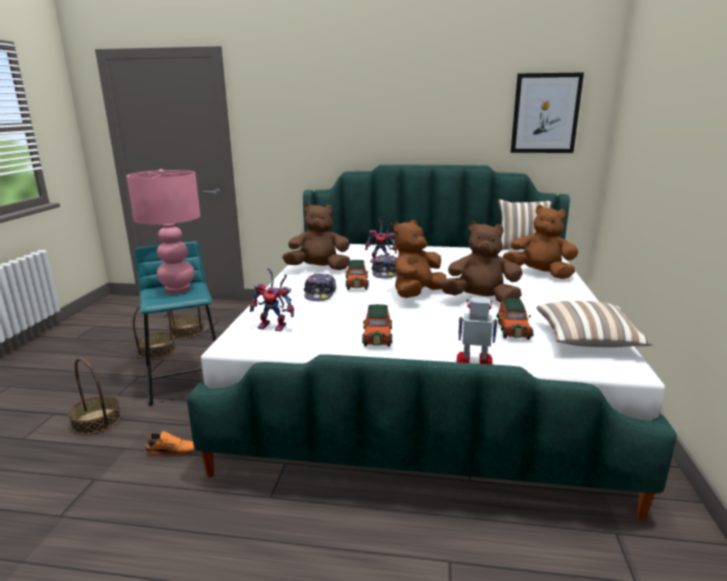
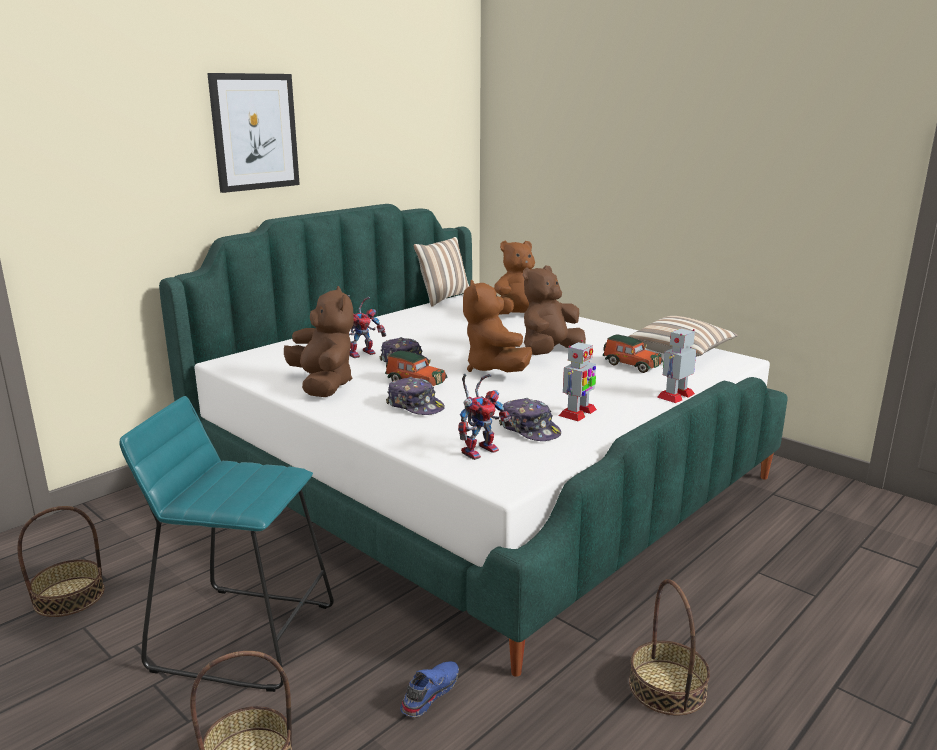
camera: 55 degrees left, 0 degrees up
pink table lamp [126,169,200,294] -> none
basket [133,305,175,359] -> basket moved to [629,579,710,715]
orange shoe [145,431,195,457] -> blue shoe [400,661,459,717]
brown plush toy [282,203,350,270] -> brown plush toy turned 120 degrees clockwise [284,286,354,397]
toy car [362,304,392,347] -> toy robot [559,340,597,421]
picture [511,72,584,153] -> picture moved to [207,73,300,193]
none -> cap [499,398,561,441]

